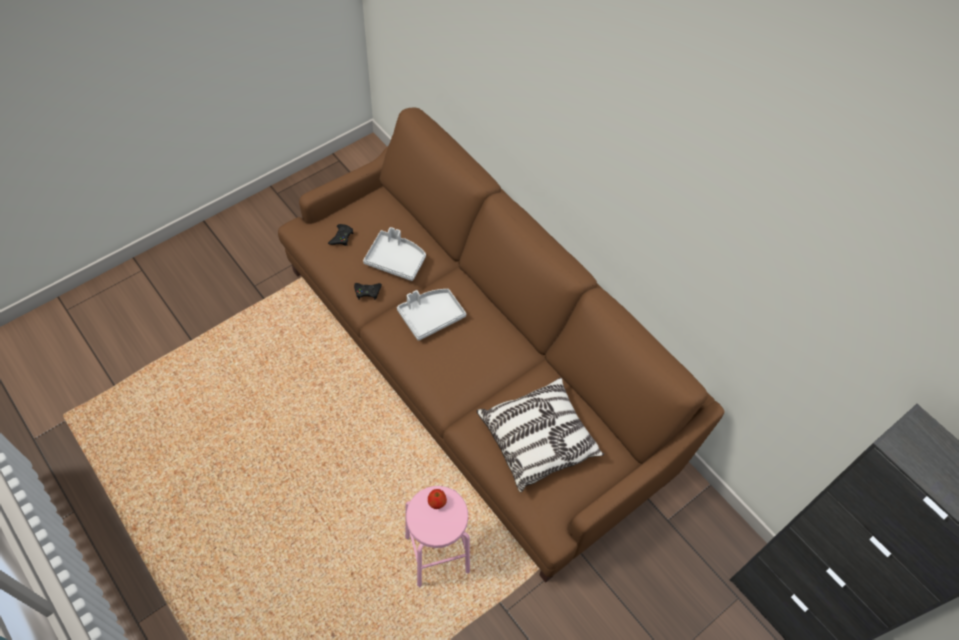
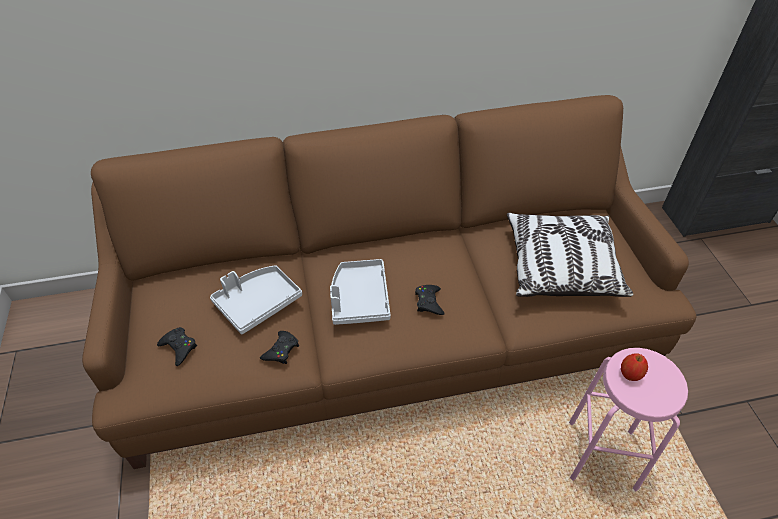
camera: 60 degrees left, 10 degrees down
none -> black game controller [415,285,445,315]

